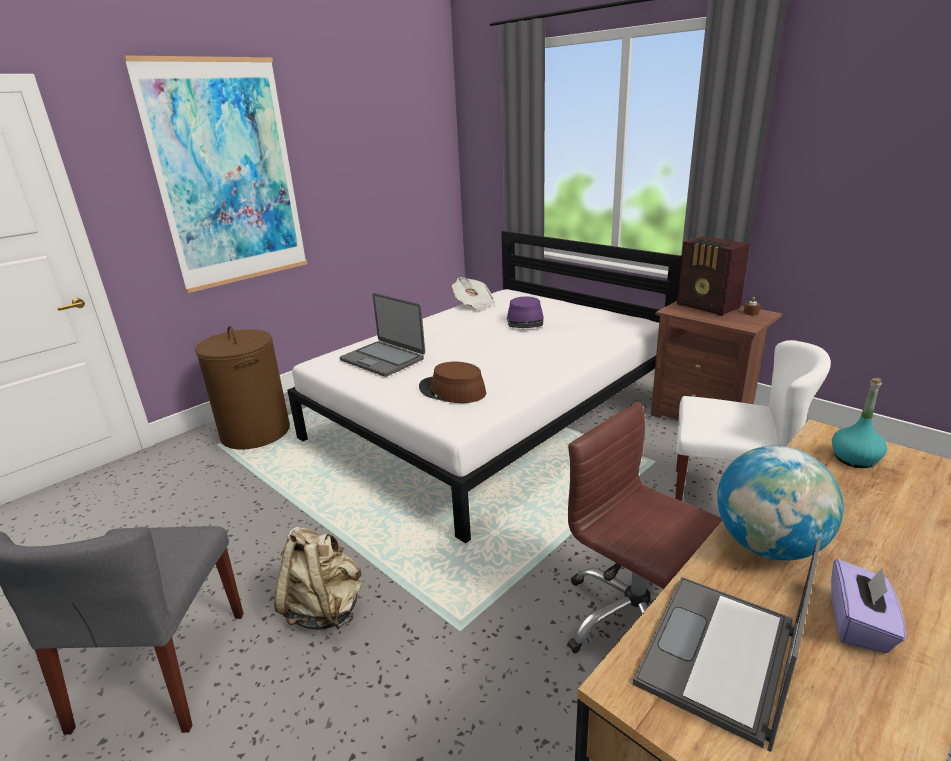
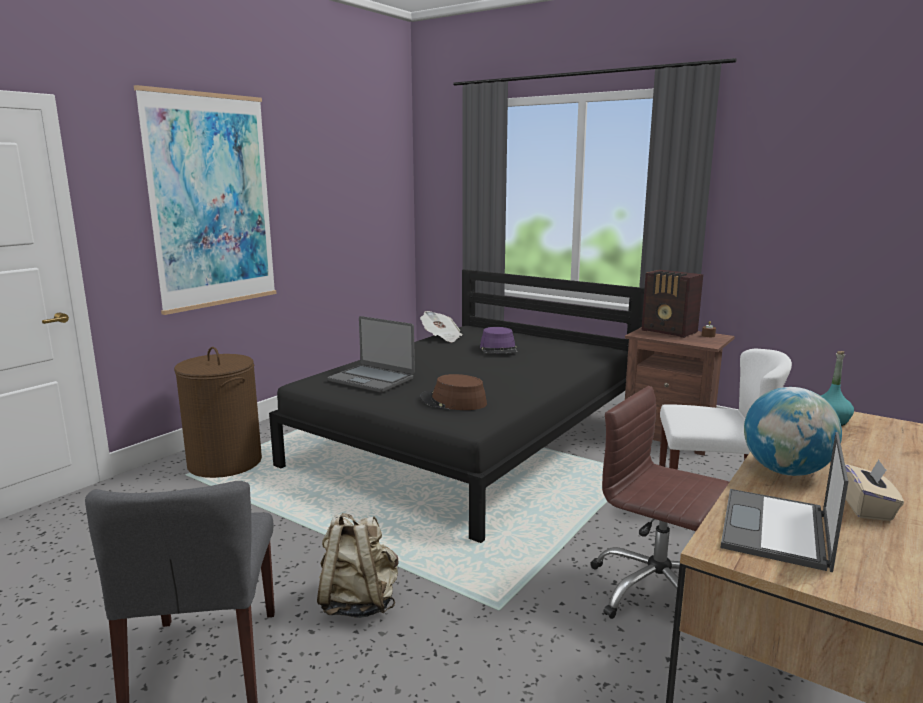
camera: 10 degrees left, 10 degrees down
white bed [287,231,682,543] -> black bed [269,269,645,543]
purple tissue box [831,559,906,653] -> beige tissue box [845,460,904,521]

